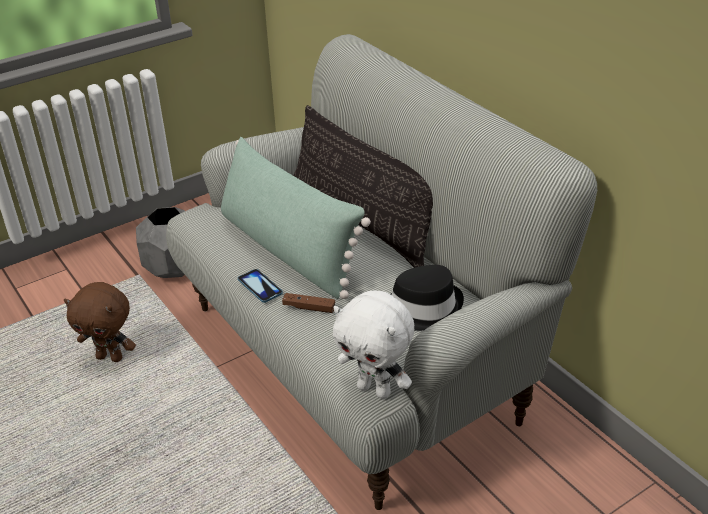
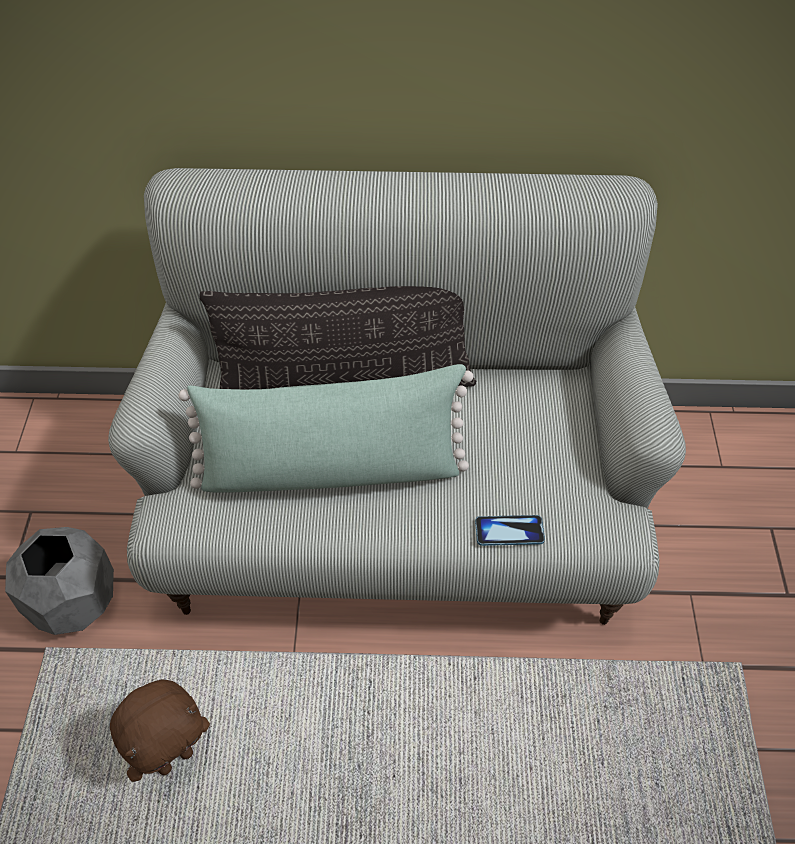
camera: 55 degrees left, 15 degrees up
phone [238,269,283,303] -> phone moved to [475,515,545,546]
brown game controller [282,293,335,313] -> none
white plush toy [333,291,414,399] -> none
black hat [390,265,464,331] -> none

